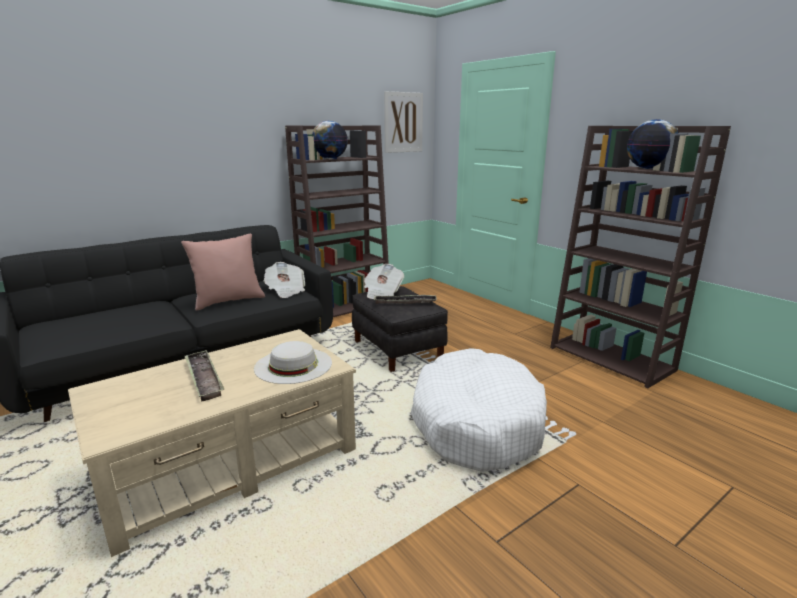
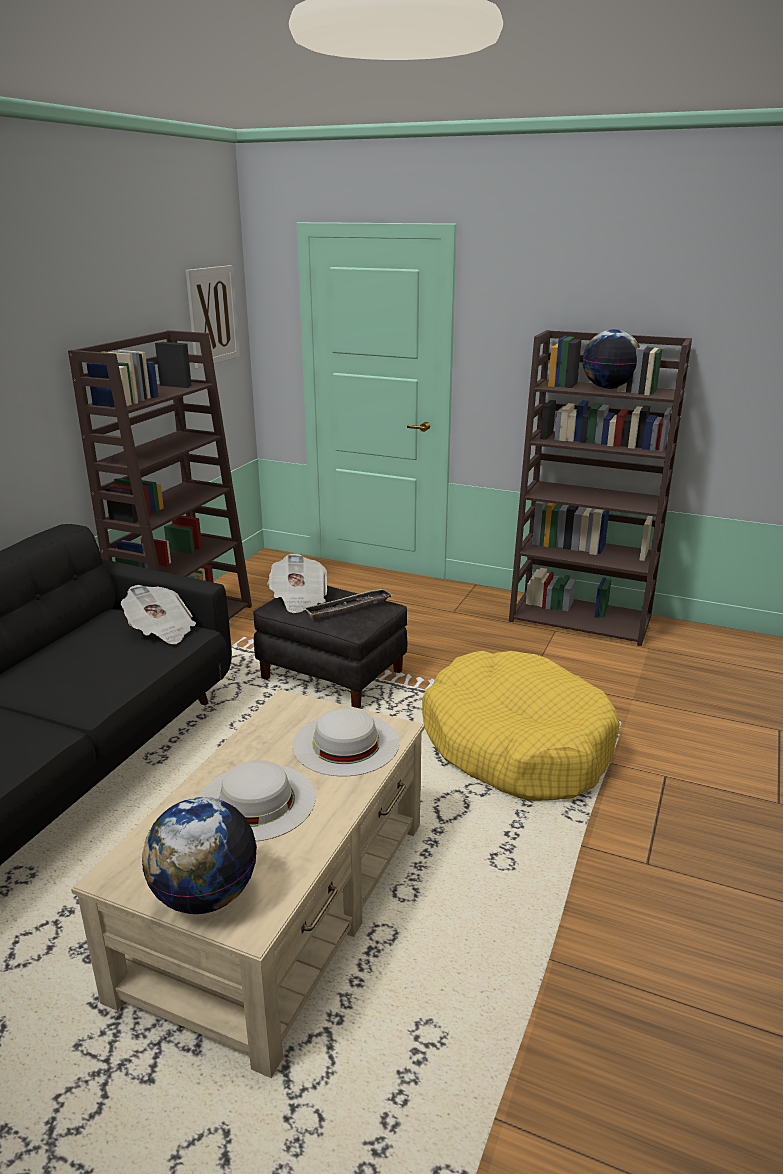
camera: 30 degrees left, 5 degrees up
pink pillow [181,234,265,311] -> none
tray [184,350,224,401] -> white hat [198,760,316,842]
globe [311,121,348,159] -> globe moved to [142,797,257,914]
white dog bed [411,348,547,472] -> yellow dog bed [422,651,620,801]

